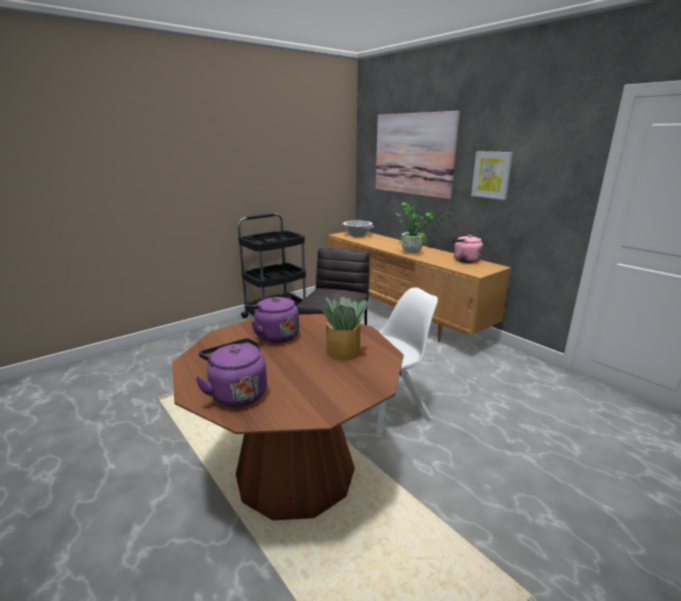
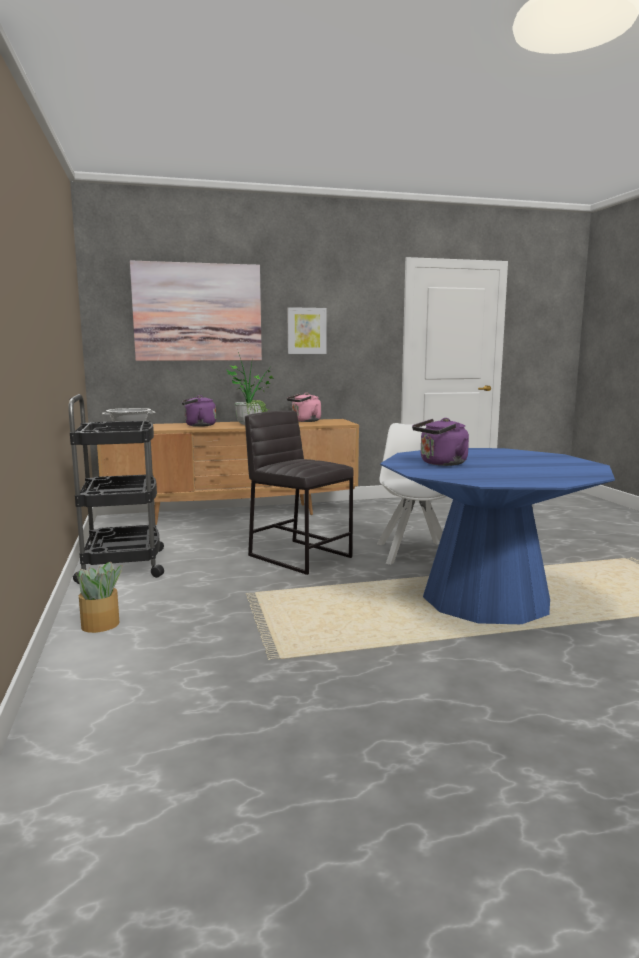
camera: 65 degrees left, 10 degrees down
brown dining table [172,314,404,520] -> blue dining table [380,448,615,624]
purple kettle [195,338,267,407] -> purple kettle moved to [182,395,216,427]
potted plant [322,296,367,360] -> potted plant moved to [76,562,122,633]

